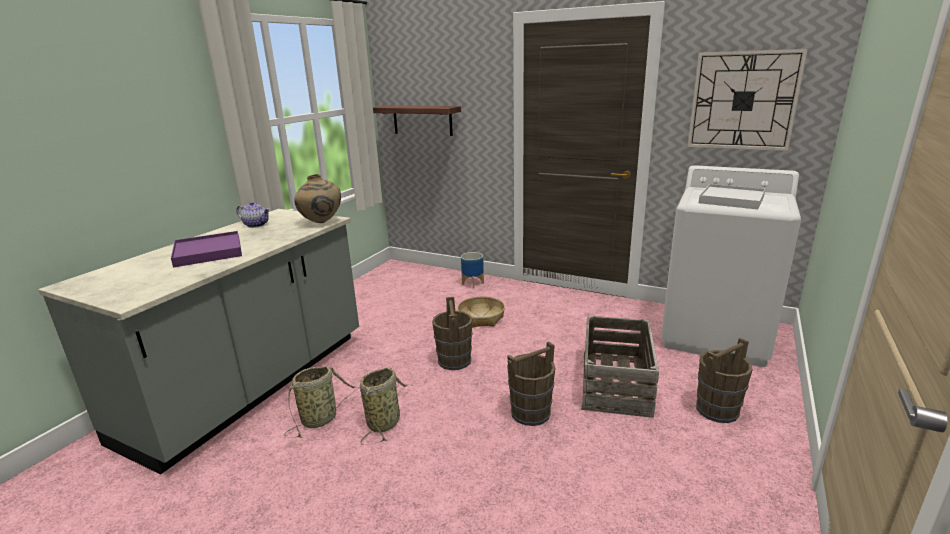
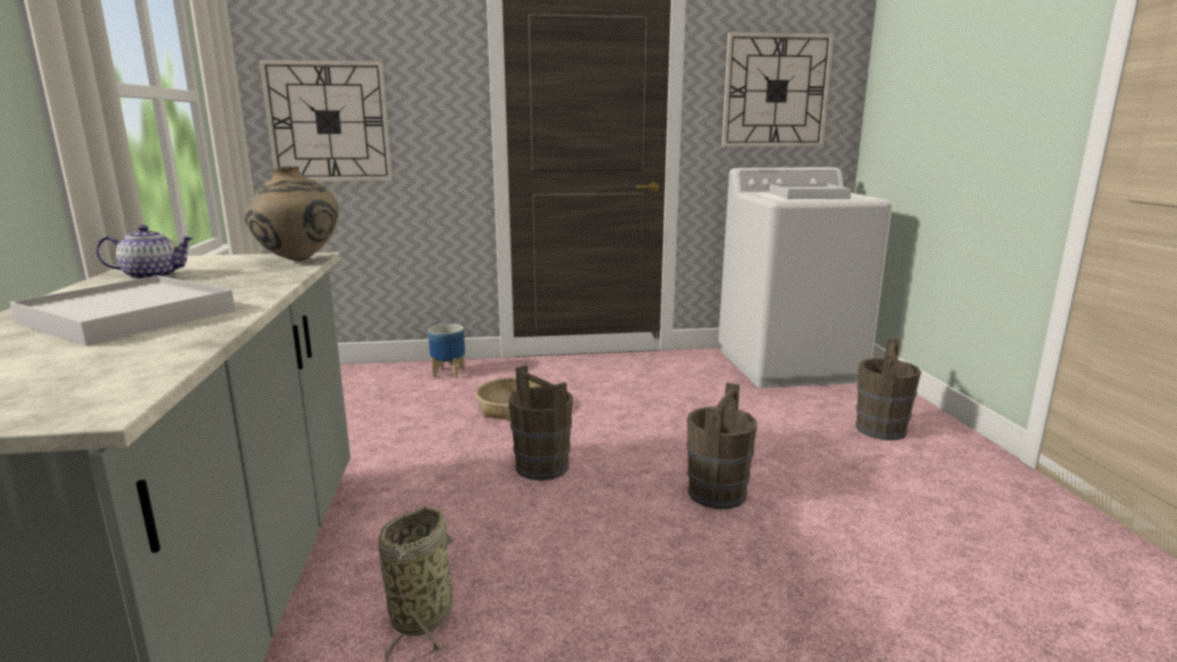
camera: 35 degrees left, 5 degrees down
purple tray [171,231,242,268] -> white tray [10,276,235,346]
basket [360,368,409,445] -> none
shelf [373,106,461,136] -> wall clock [259,60,392,181]
crate [581,316,659,418] -> none

